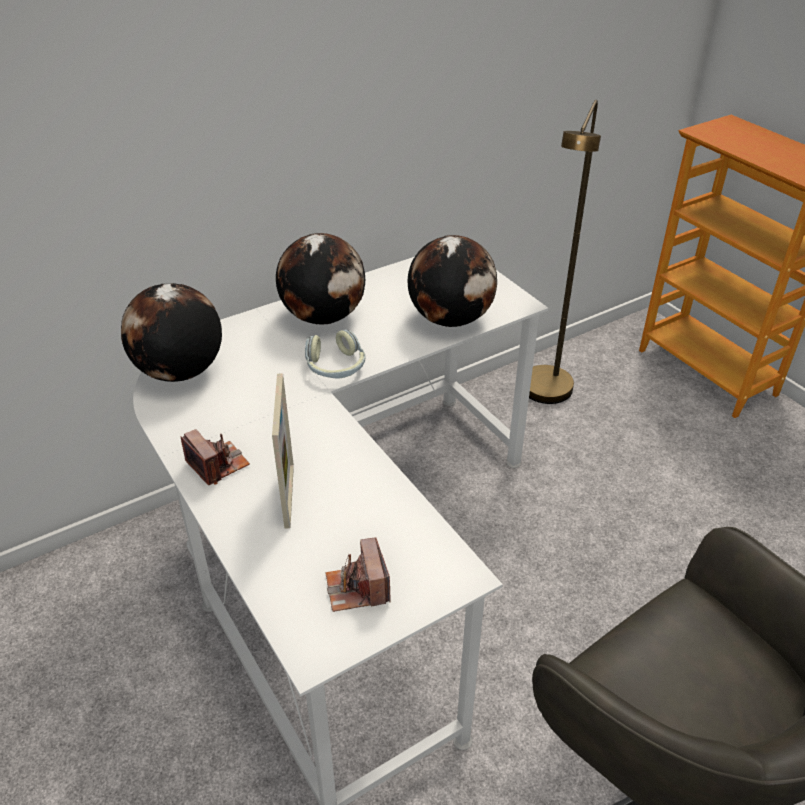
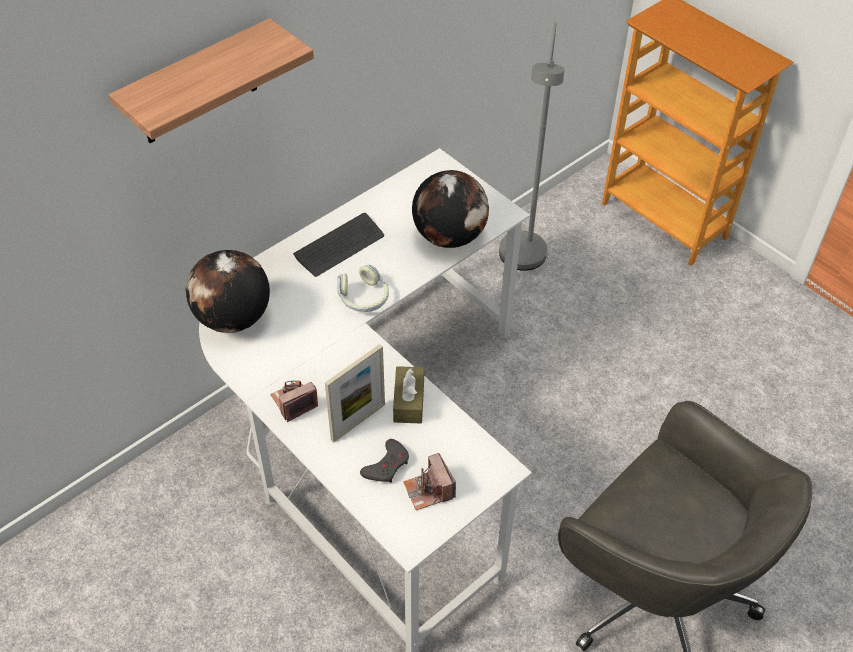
camera: 10 degrees left, 10 degrees up
camera [181,429,250,485] -> camera turned 75 degrees counterclockwise [270,381,318,422]
picture frame [272,374,294,529] -> picture frame turned 60 degrees clockwise [325,344,385,442]
globe [276,233,365,325] -> keyboard [293,213,384,277]
brown floor lamp [529,100,601,404] -> grey floor lamp [499,22,565,271]
none -> shelf [109,18,314,143]
none -> grey game controller [360,439,409,483]
none -> brown tissue box [393,366,424,424]

